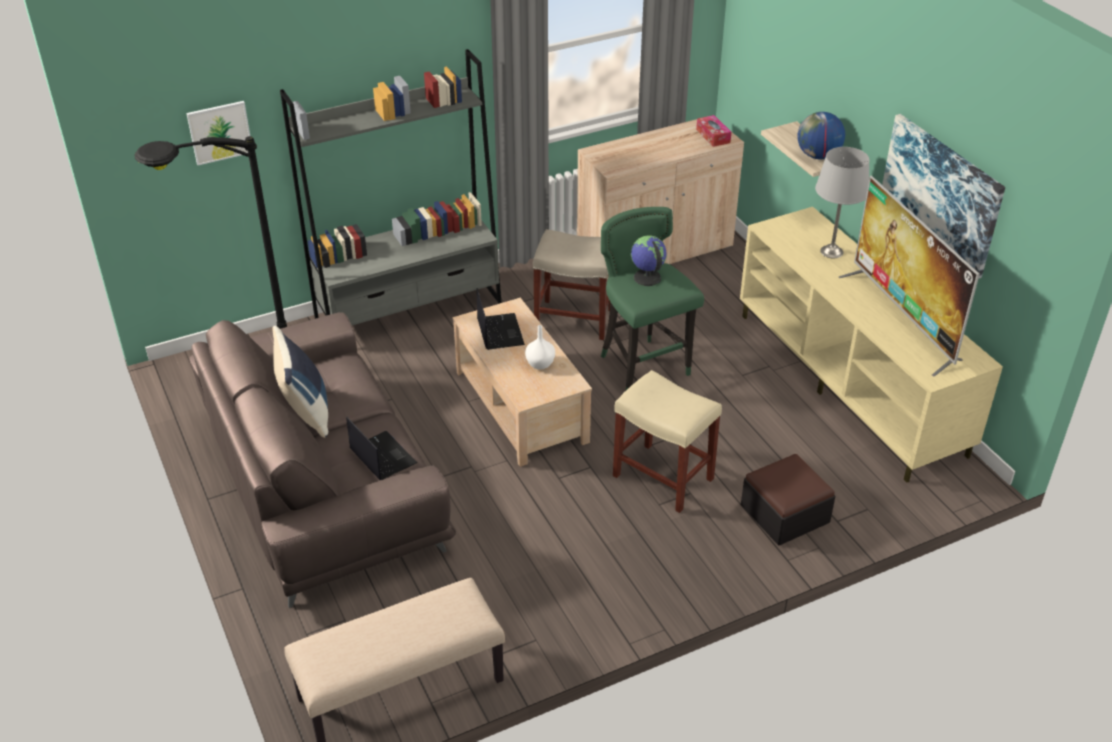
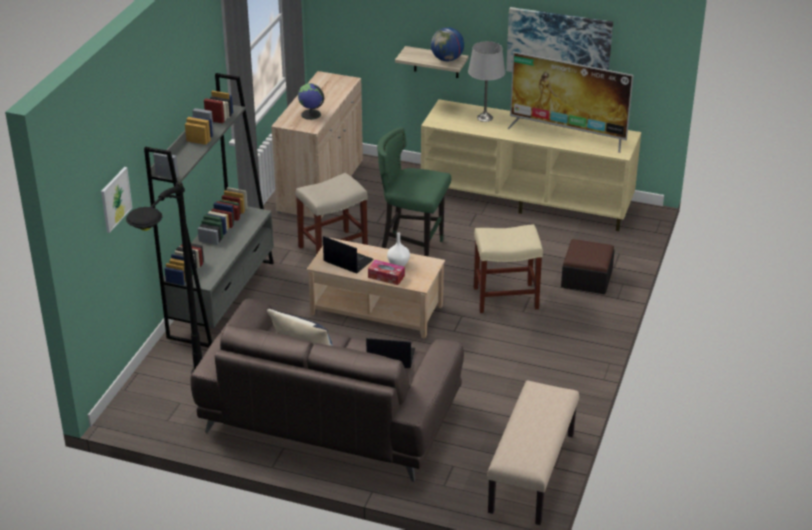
camera: 45 degrees left, 5 degrees down
globe [631,235,667,286] -> globe moved to [298,83,324,120]
tissue box [696,115,731,147] -> tissue box moved to [368,260,405,285]

